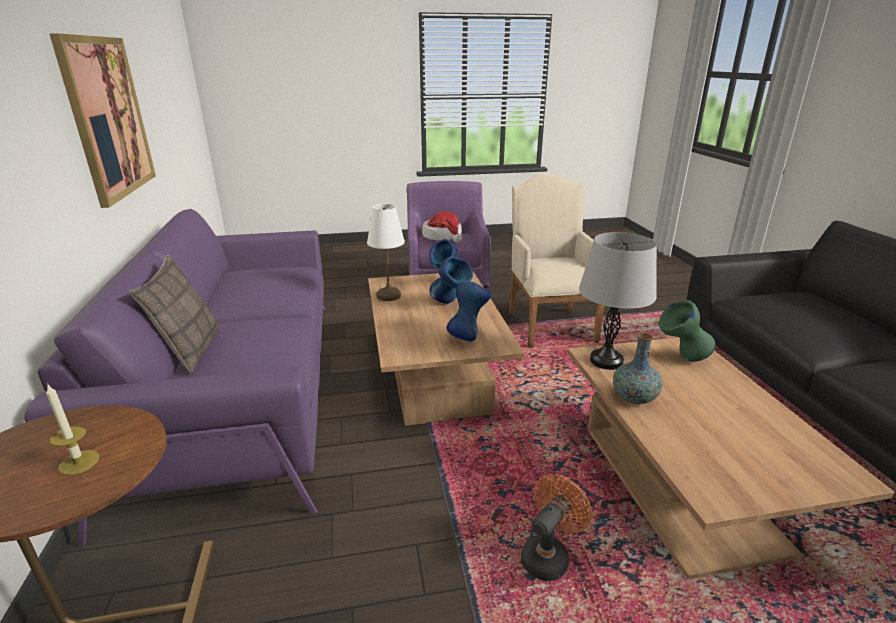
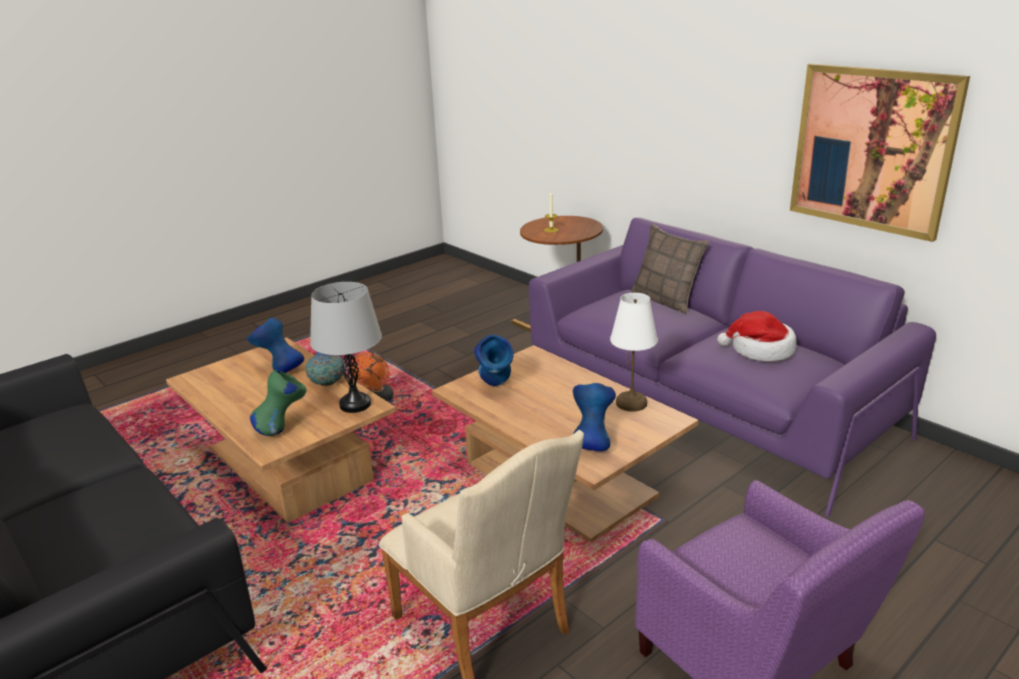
camera: 150 degrees right, 0 degrees up
hat [422,212,462,243] -> hat moved to [717,311,797,361]
blue vase [429,257,473,304] -> blue vase moved to [247,317,304,373]

